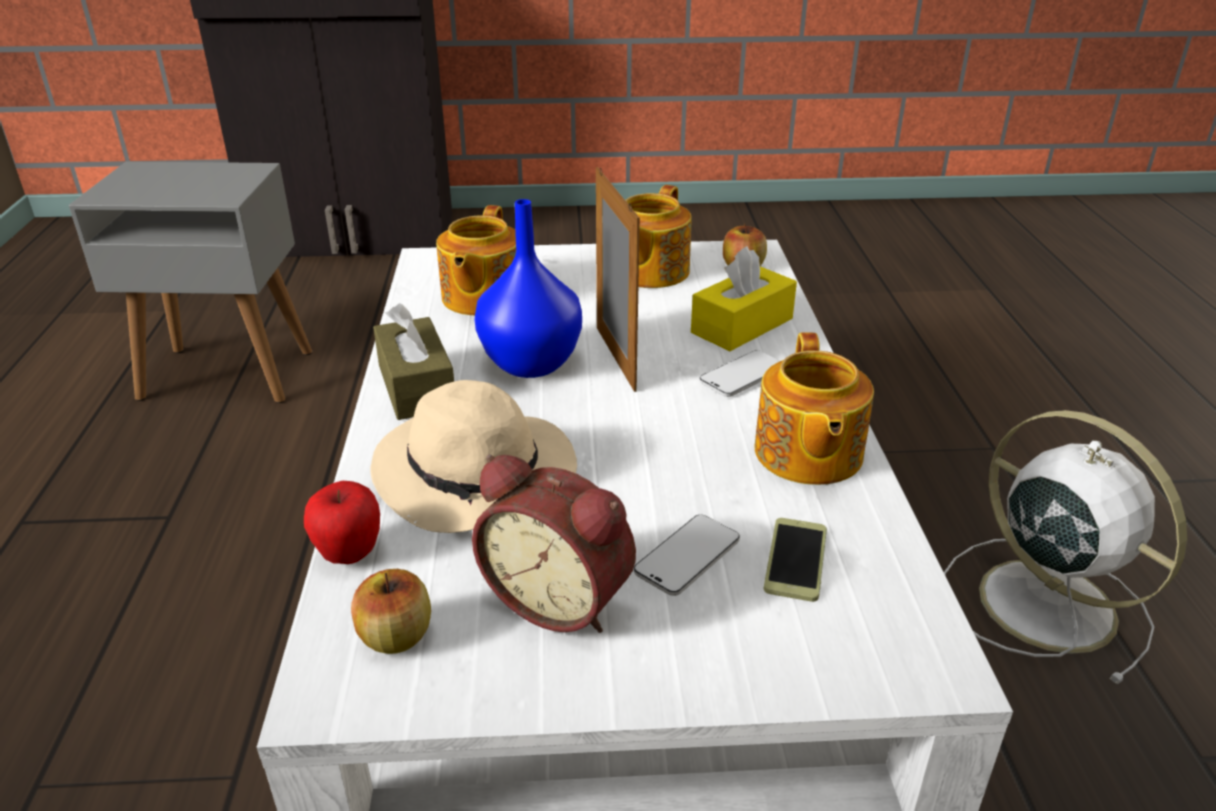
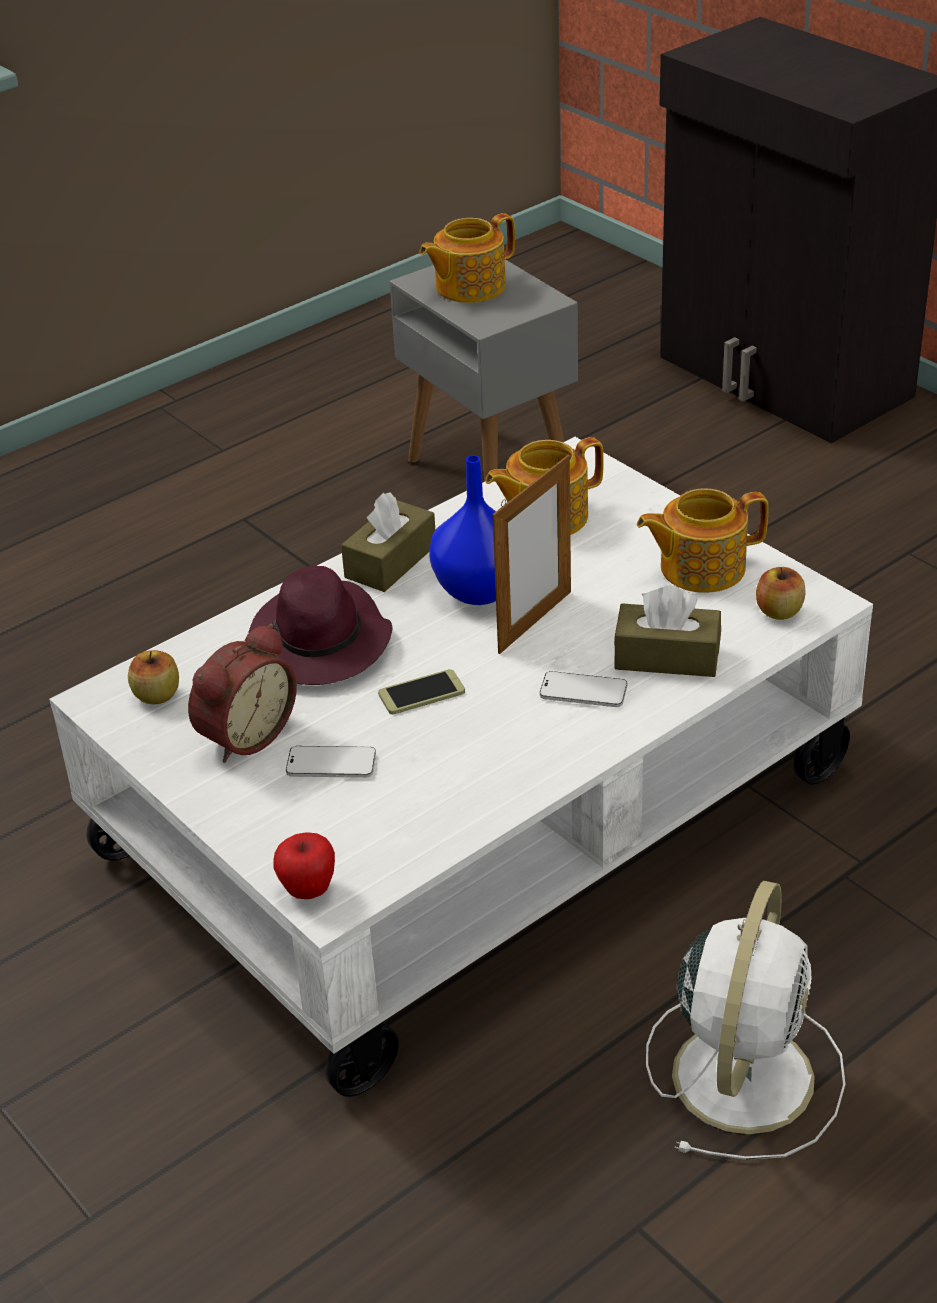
camera: 55 degrees right, 5 degrees up
apple [304,481,380,564] -> apple moved to [273,832,335,899]
beige hat [370,380,577,533] -> purple hat [248,566,392,685]
alarm clock [472,454,636,633] -> alarm clock turned 135 degrees counterclockwise [188,624,297,763]
yellow tissue box [691,246,797,351] -> brown tissue box [614,585,721,677]
teapot [755,332,874,485] -> teapot moved to [419,213,515,303]
phone [764,518,827,602] -> phone moved to [378,669,465,714]

